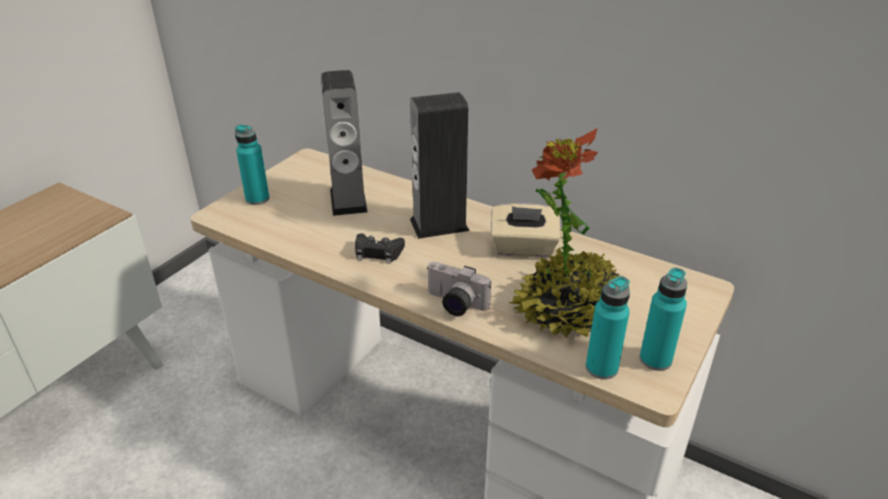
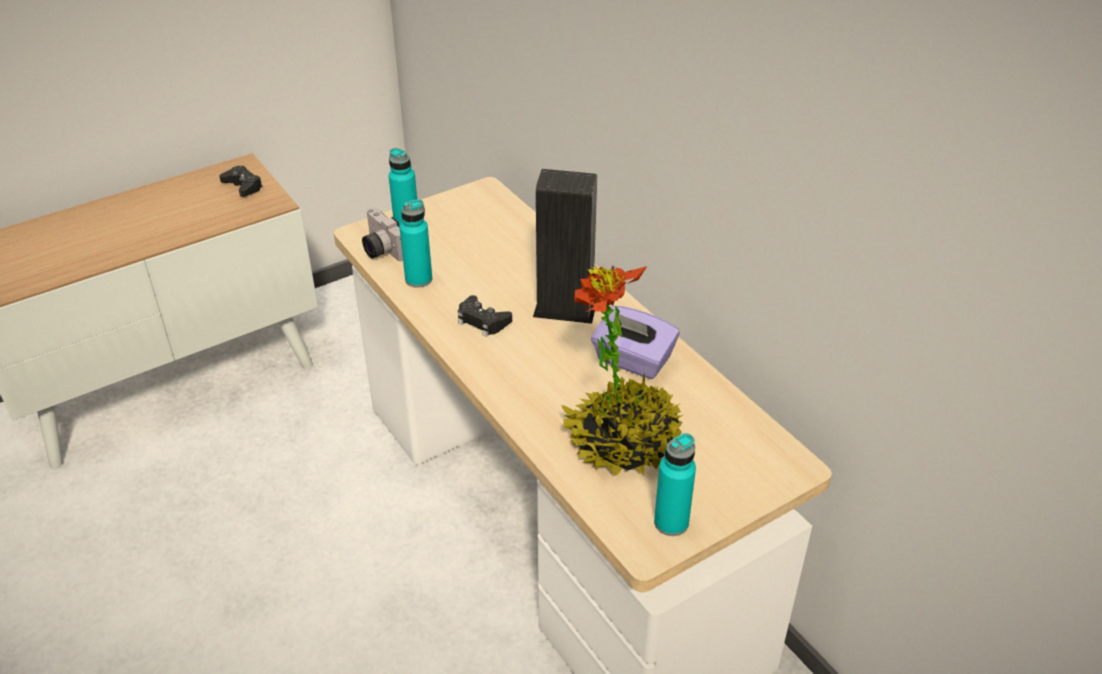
camera: 25 degrees right, 5 degrees up
speaker [321,70,368,216] -> none
camera [426,262,491,316] -> camera moved to [362,207,403,261]
beige tissue box [491,203,560,258] -> purple tissue box [591,306,680,379]
turquoise bottle [586,276,630,379] -> turquoise bottle moved to [400,199,432,288]
none -> black game controller [219,166,263,197]

